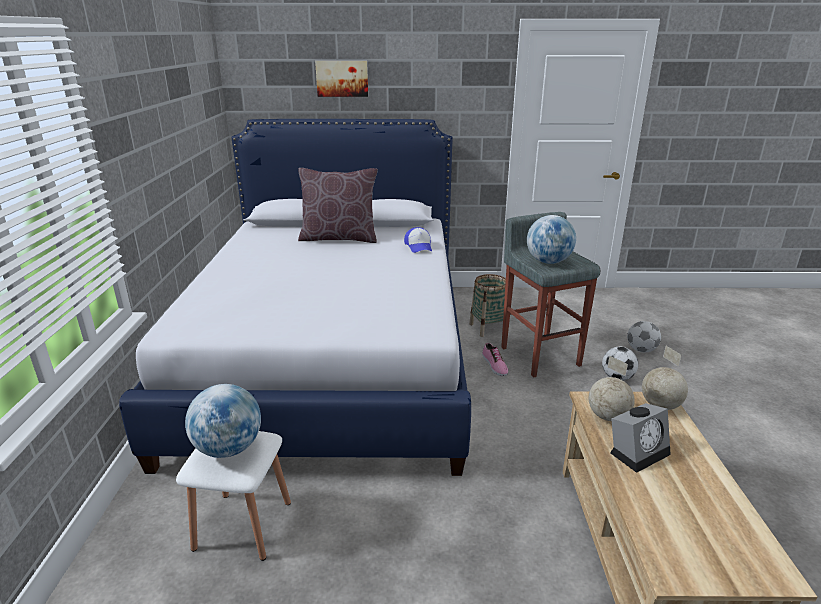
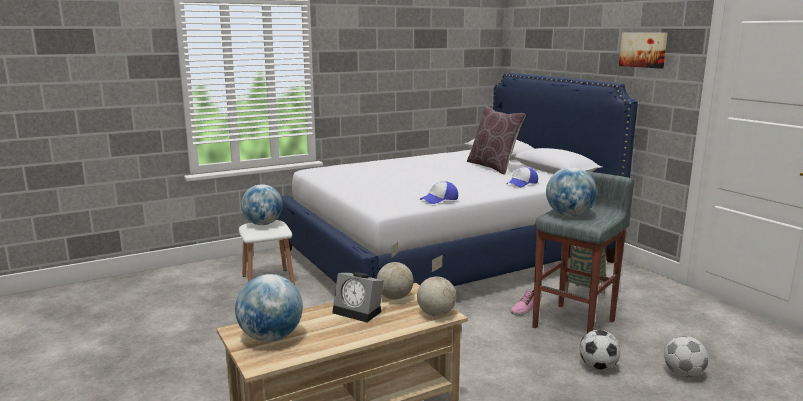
camera: 60 degrees right, 10 degrees down
picture [315,61,368,97] -> picture moved to [619,33,667,69]
none -> globe [235,274,303,342]
none -> cap [420,181,458,204]

